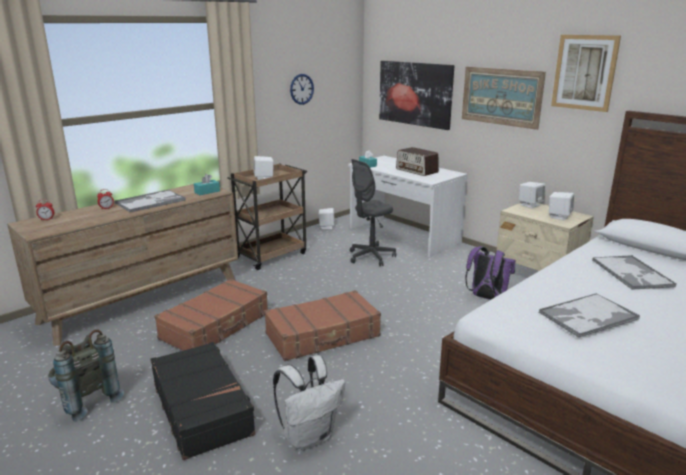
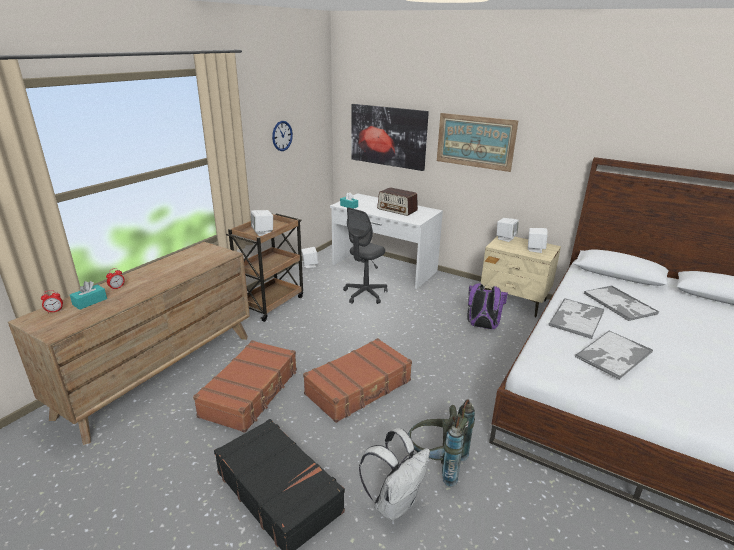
camera: 15 degrees left, 5 degrees up
grey backpack [48,330,124,422] -> grey backpack moved to [408,399,475,487]
tray [115,190,186,212] -> tray moved to [548,298,605,339]
turquoise tissue box [194,174,220,195] -> turquoise tissue box moved to [70,281,107,310]
picture [551,35,621,112] -> none

